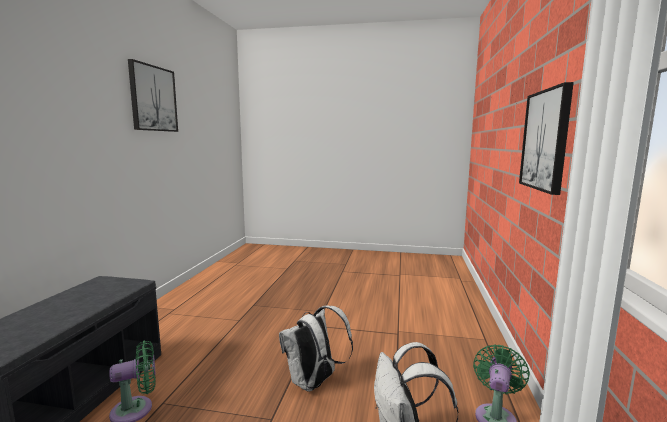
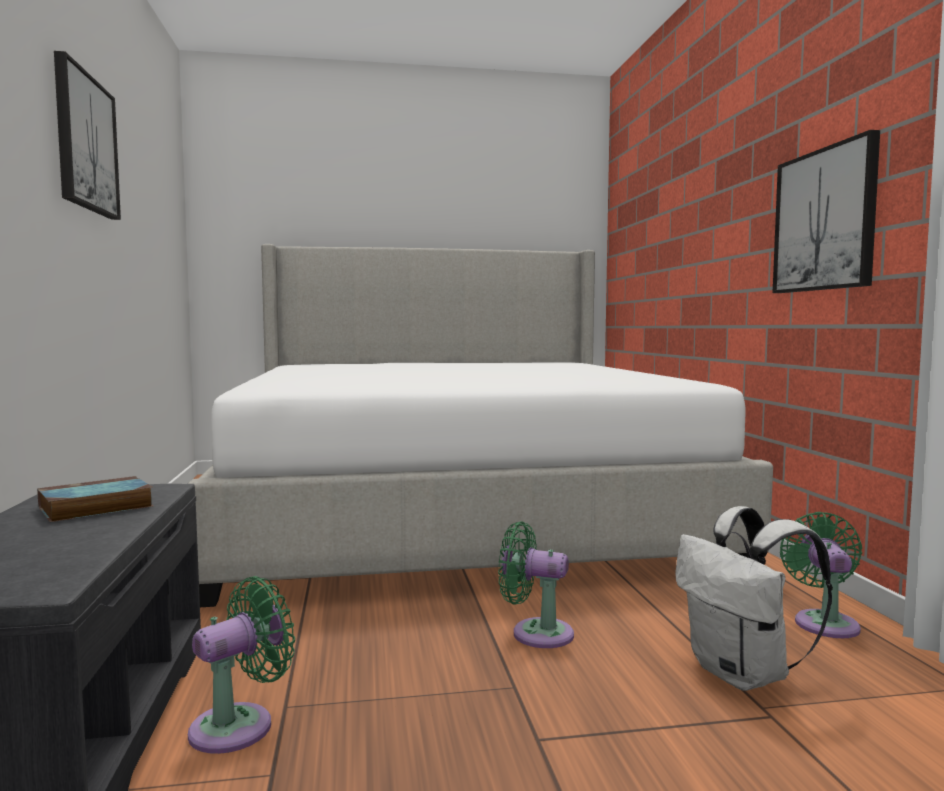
camera: 20 degrees left, 5 degrees down
white backpack [279,306,353,392] -> green fan [498,521,574,648]
none -> book [37,476,153,522]
none -> bed [188,244,773,607]

